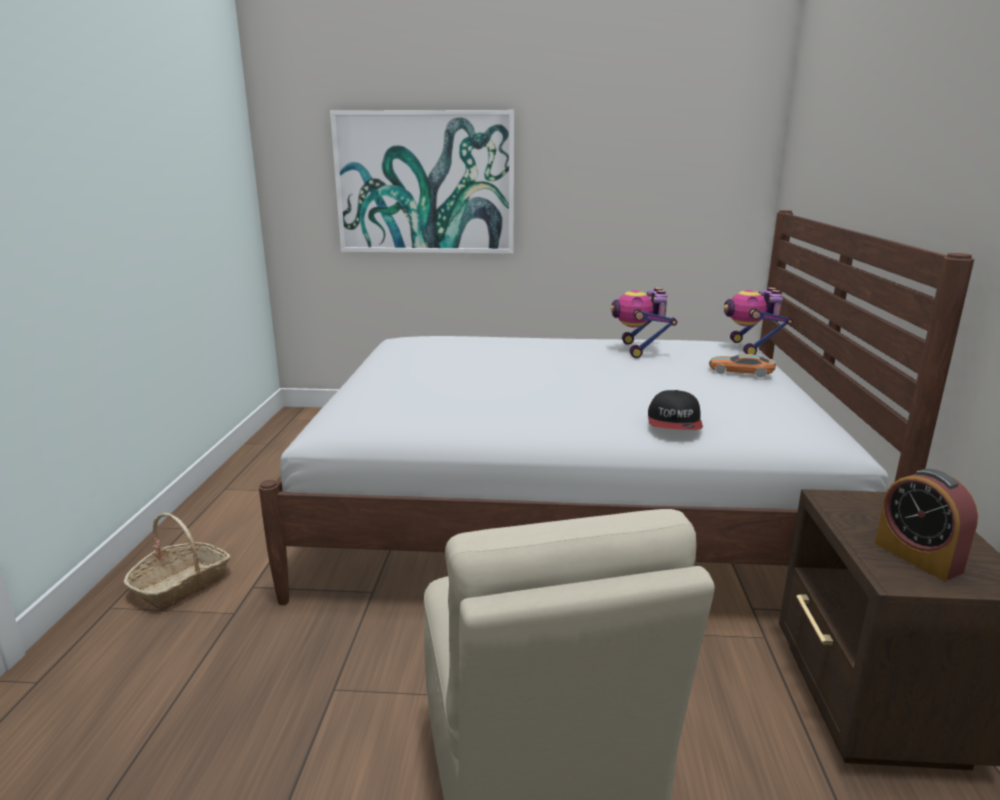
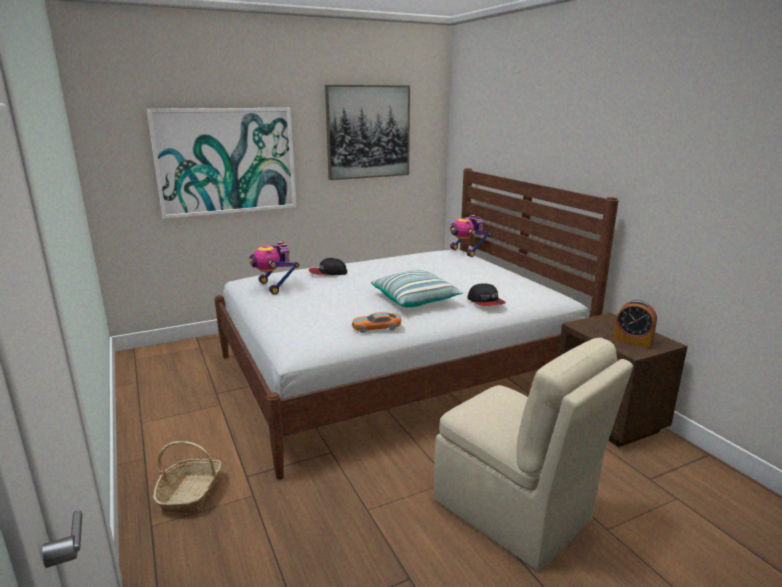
camera: 30 degrees left, 0 degrees up
toy robot [610,287,677,358] -> toy robot moved to [249,241,299,295]
toy car [709,354,776,378] -> toy car moved to [352,312,401,333]
none -> cap [309,258,347,275]
none -> picture [325,85,410,180]
none -> pillow [371,270,463,307]

